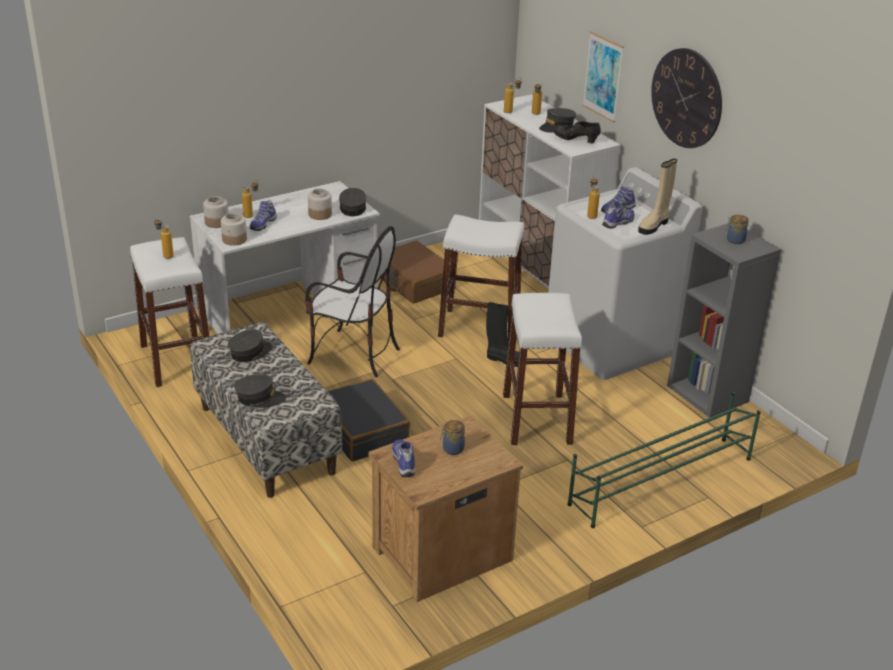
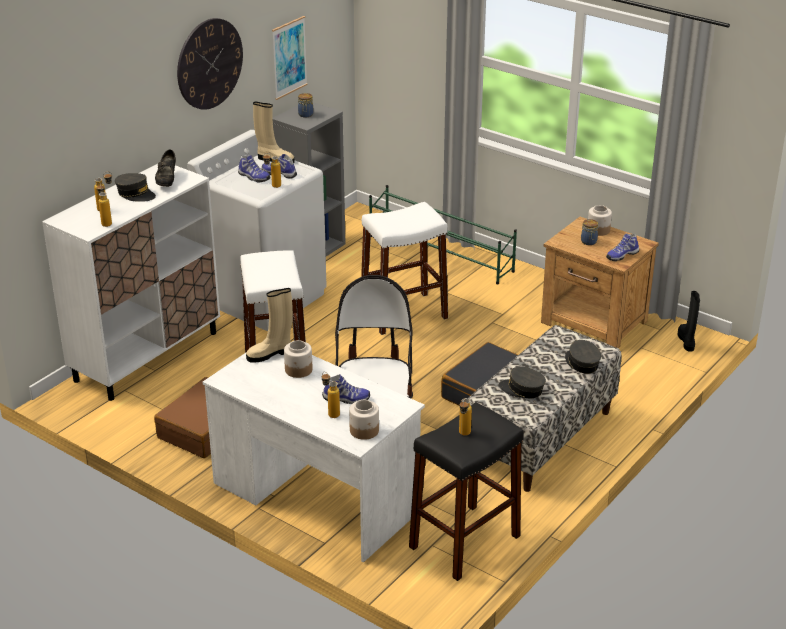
camera: 110 degrees left, 0 degrees up
white stool [130,237,209,387] -> black stool [409,402,524,581]
jar [221,213,247,246] -> jar moved to [588,205,612,236]
grey cap [339,188,366,216] -> beige boot [246,288,293,363]
black boot [486,302,519,367] -> black boot moved to [678,291,700,352]
picture [582,31,624,123] -> picture moved to [272,16,308,100]

